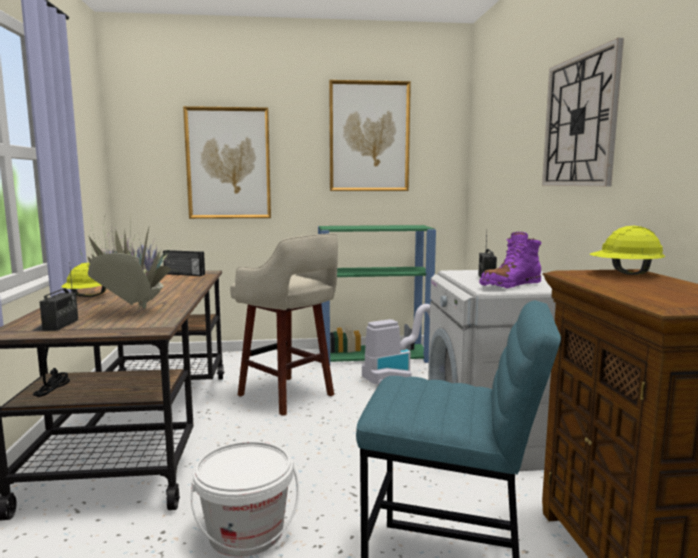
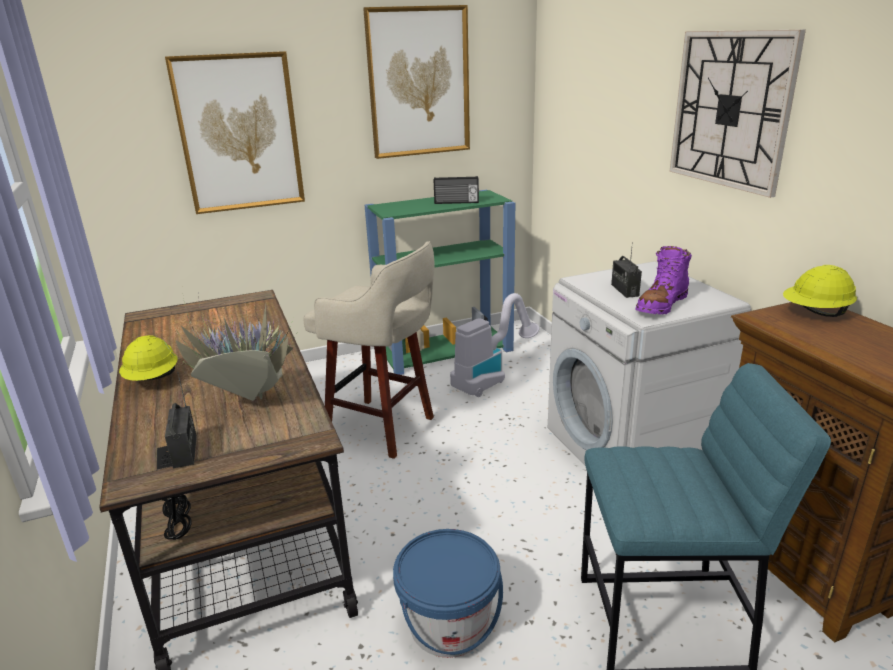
camera: 15 degrees left, 15 degrees up
radio [163,250,205,276] -> radio moved to [434,176,479,204]
white bucket [191,441,299,557] -> blue bucket [393,529,503,658]

